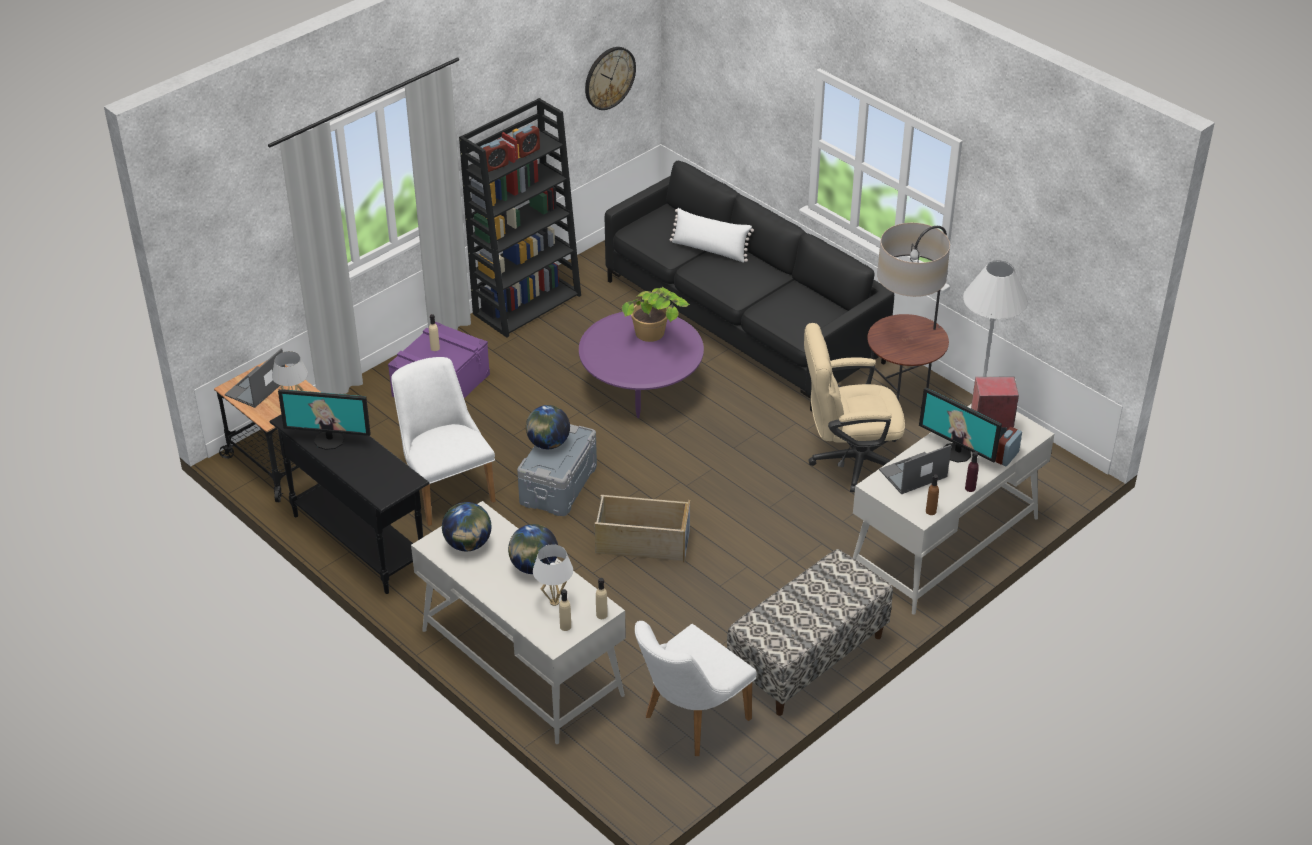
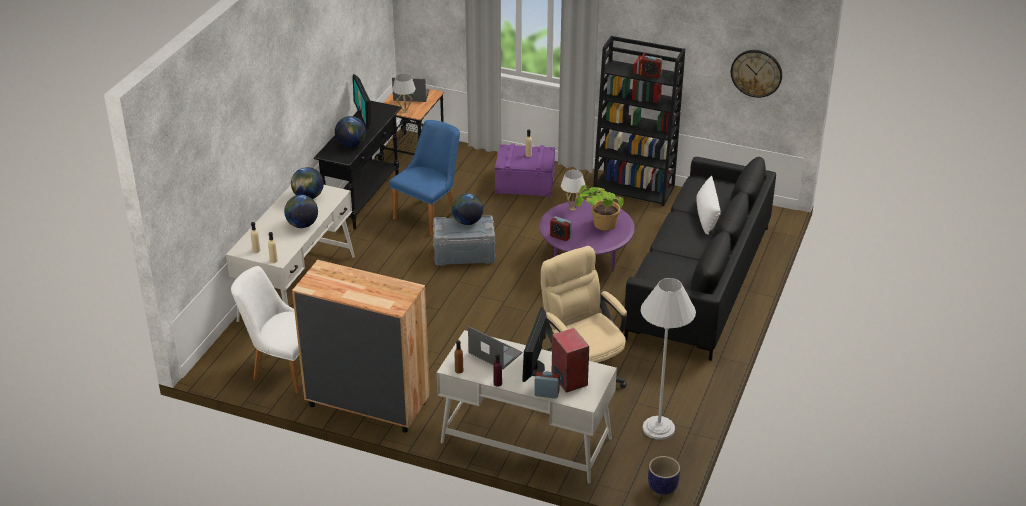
camera: 65 degrees right, 5 degrees down
white chair [391,357,496,526] -> blue chair [389,120,460,236]
alarm clock [480,139,509,172] -> alarm clock moved to [550,216,572,241]
white table lamp [533,544,573,606] -> white table lamp moved to [561,170,585,211]
beige storage box [595,495,690,563] -> none
bench [727,549,893,716] -> brown dresser [292,260,430,433]
floor lamp [867,223,950,401] -> none
none -> globe [335,116,366,147]
none -> planter [648,456,680,495]

